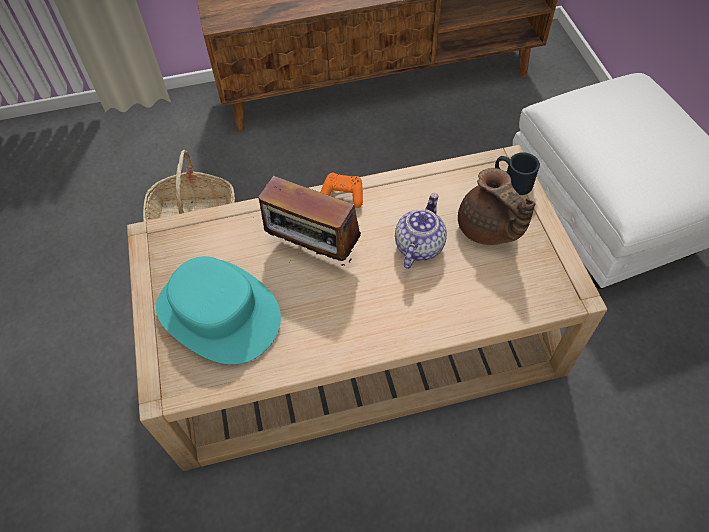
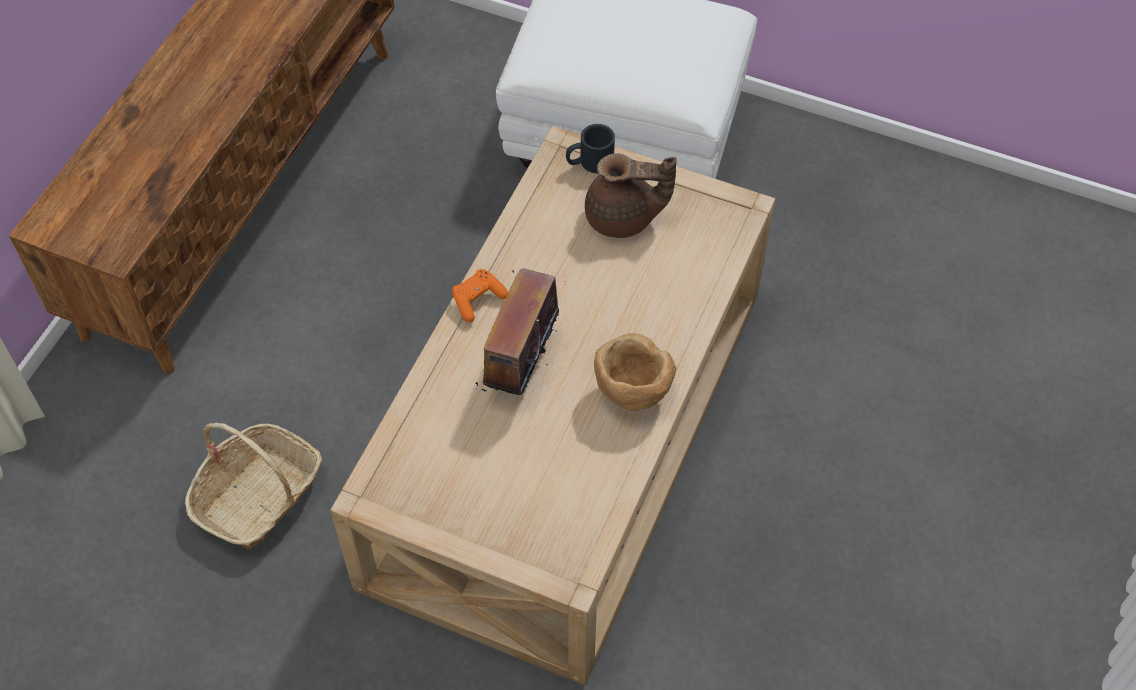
camera: 55 degrees left, 0 degrees up
turquoise hat [156,256,281,365] -> none
radio [258,172,361,266] -> radio turned 135 degrees clockwise [476,268,566,395]
teapot [395,193,447,269] -> none
none -> brown bowl [594,333,676,411]

